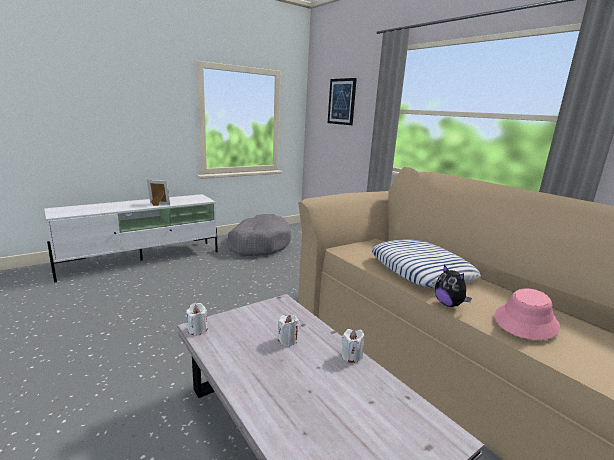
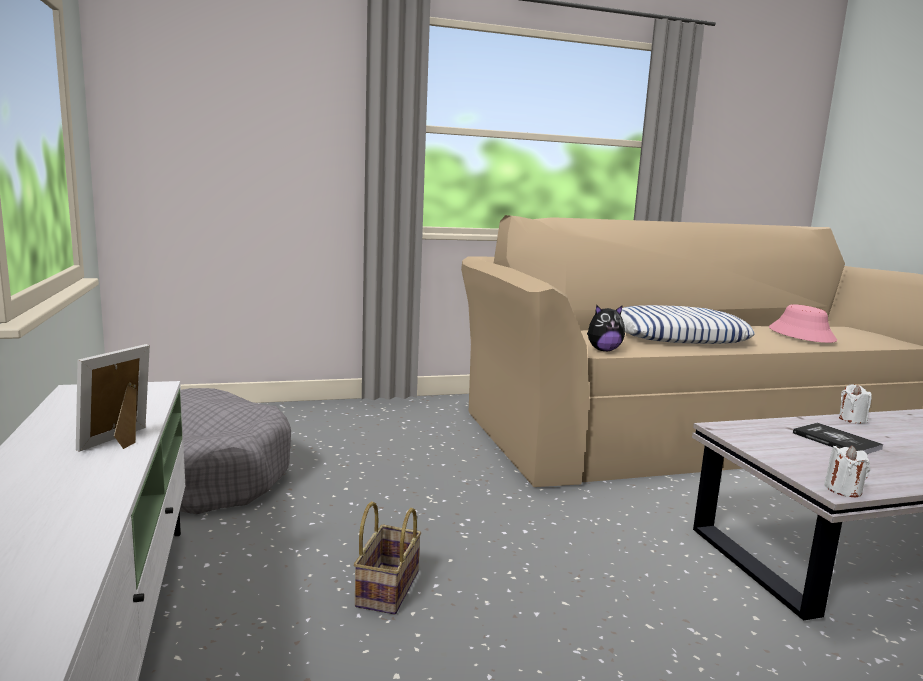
camera: 70 degrees left, 5 degrees down
white candle [277,315,299,346] -> book [793,423,883,454]
picture [328,78,357,125] -> none
plush toy [435,265,472,307] -> plush toy moved to [587,305,625,351]
none -> basket [354,501,421,615]

